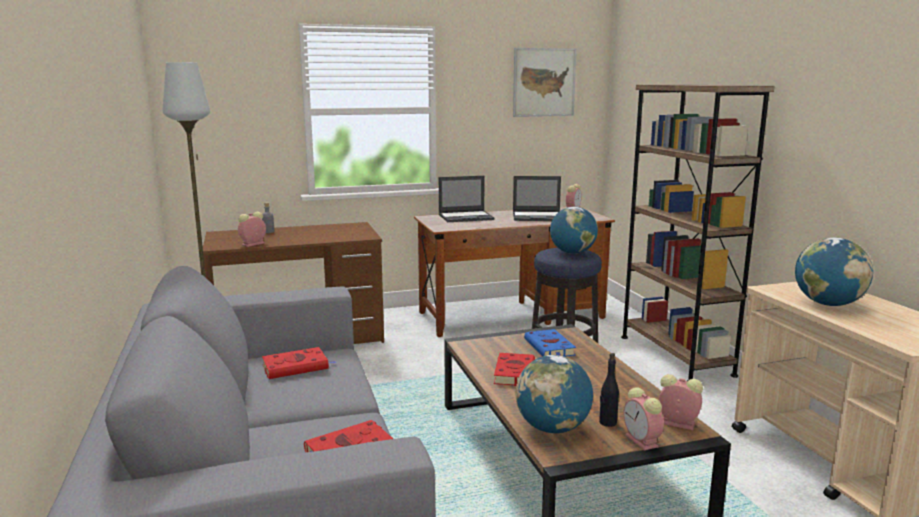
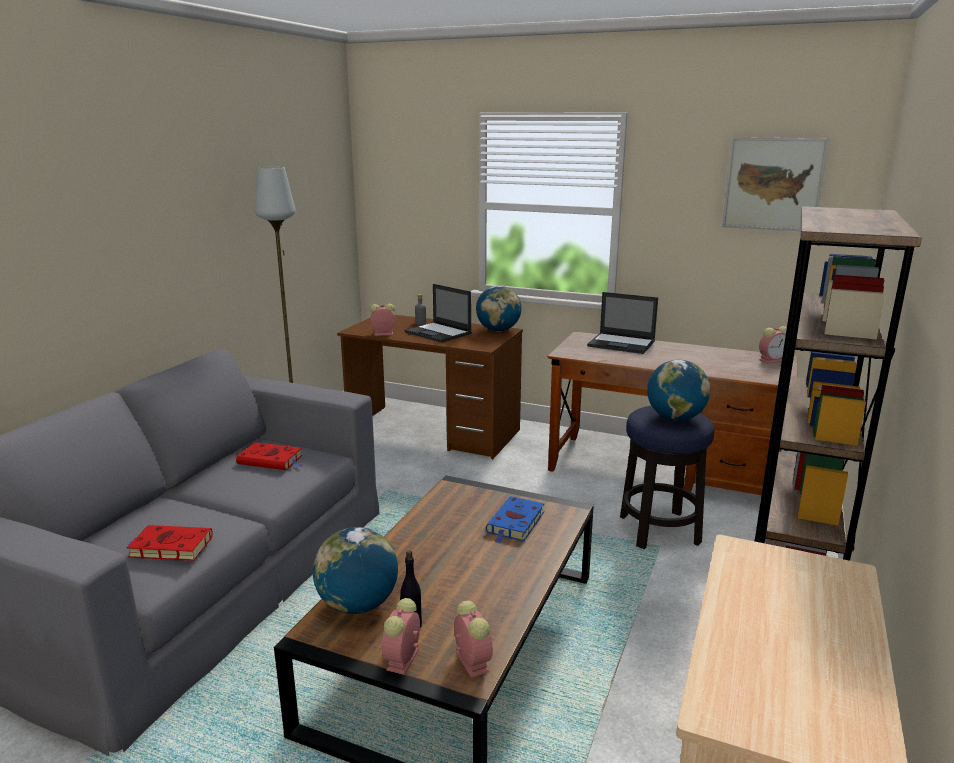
camera: 40 degrees right, 5 degrees up
red book [494,353,535,386] -> none
laptop [513,176,561,221] -> laptop moved to [405,284,472,343]
globe [795,238,873,306] -> globe moved to [476,286,522,331]

